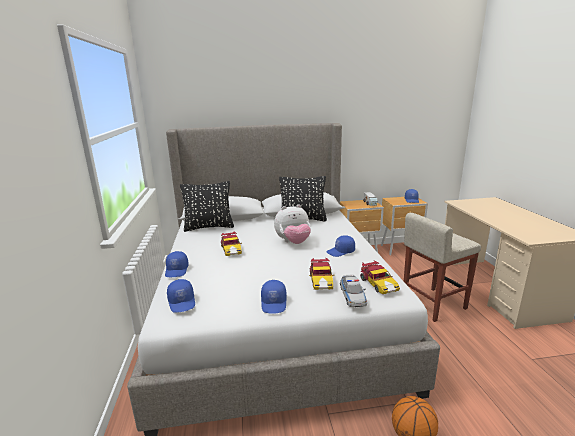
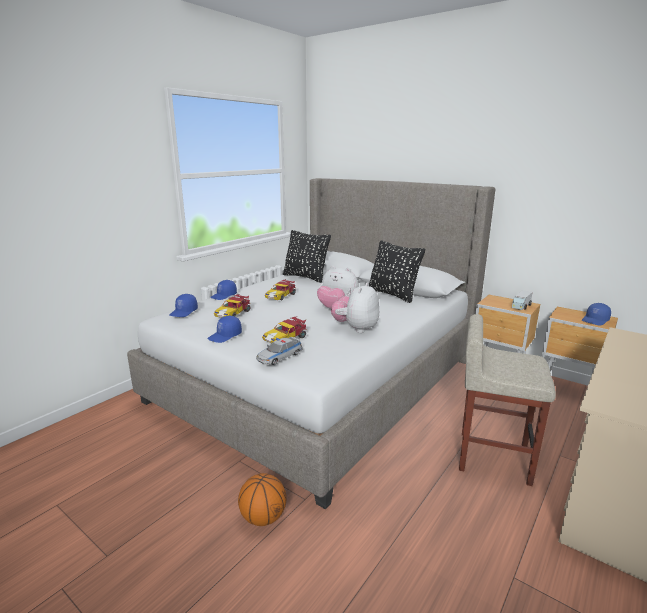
camera: 45 degrees right, 0 degrees up
blue cap [327,235,355,257] -> plush toy [331,282,379,333]
toy car [360,260,400,294] -> toy car moved to [214,294,250,317]

